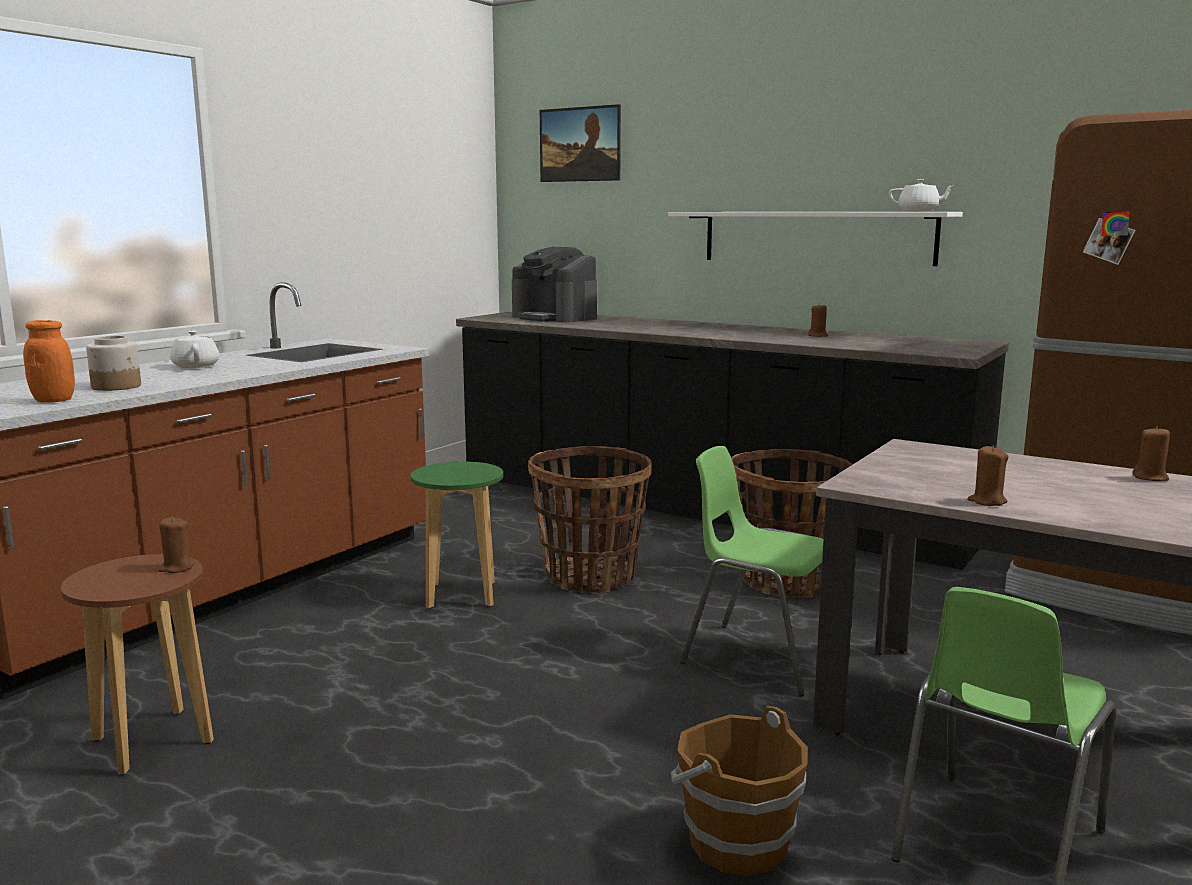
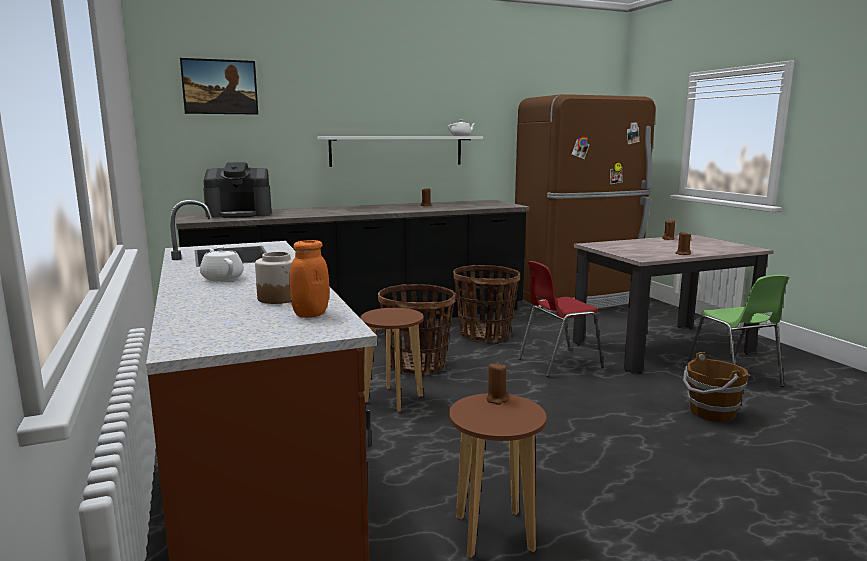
camera: 55 degrees left, 0 degrees up
white teapot [170,331,219,368] -> white teapot turned 45 degrees clockwise [200,246,244,281]
green stool [410,461,503,609] -> brown stool [360,308,424,412]
green chair [680,446,823,697] -> red chair [518,261,604,377]

